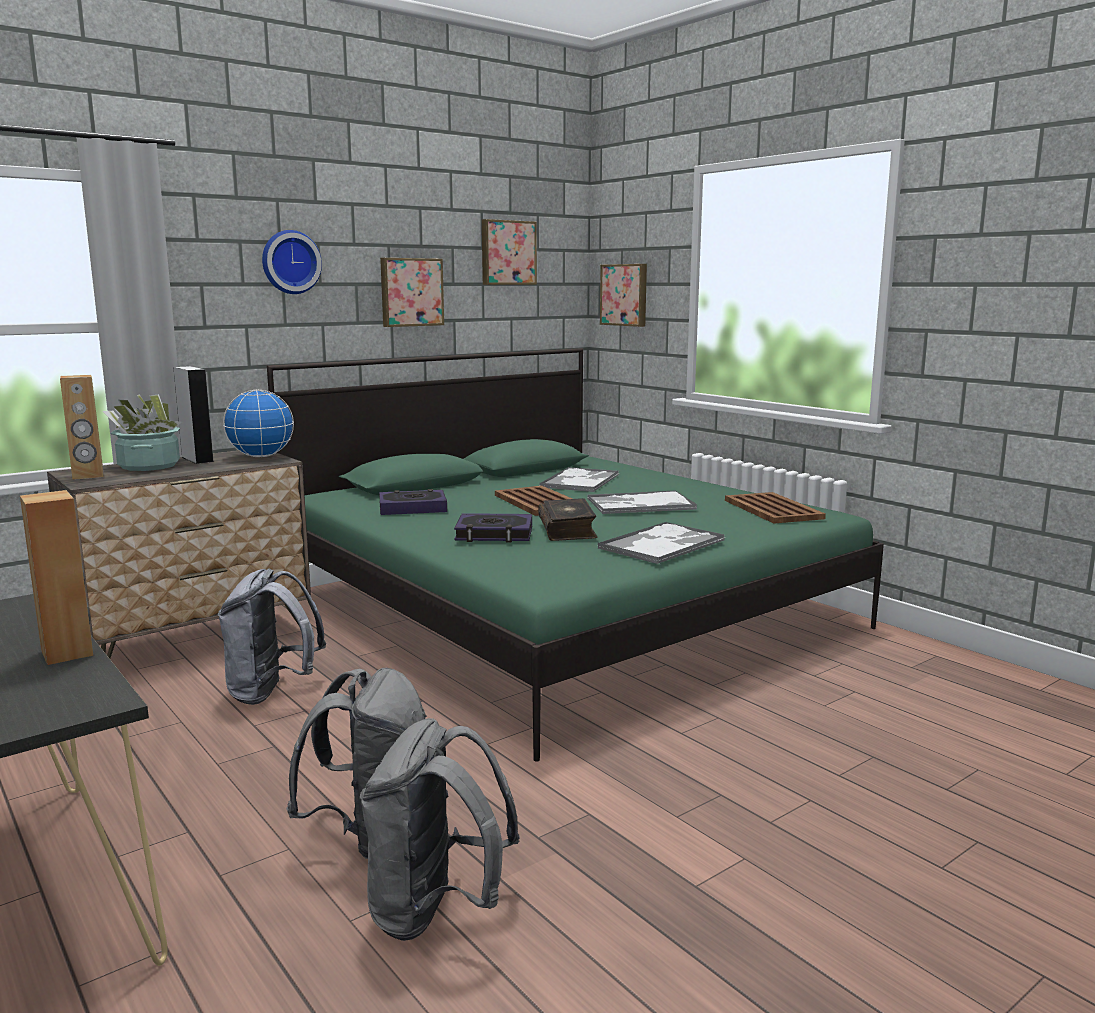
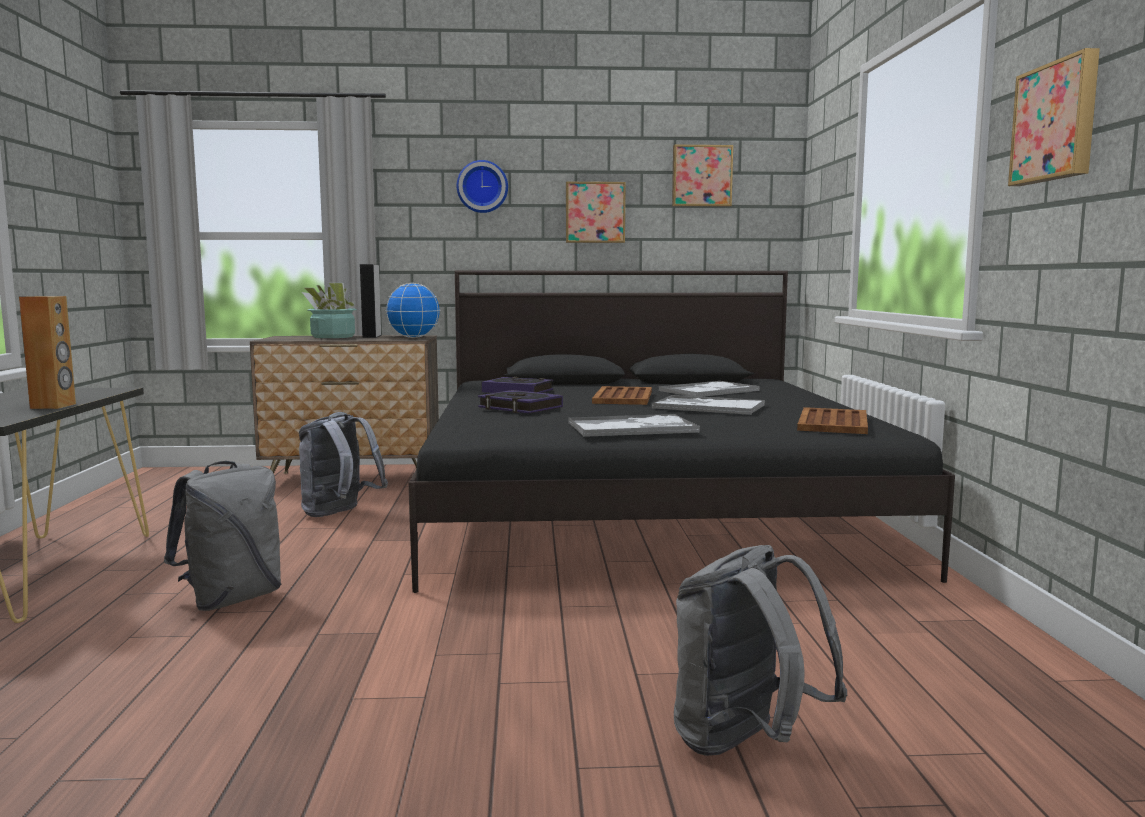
camera: 35 degrees right, 5 degrees down
brown speaker [60,375,104,480] -> none
green bed [267,348,884,762] -> black bed [408,271,955,593]
grey backpack [360,718,520,941] -> grey backpack moved to [674,545,847,756]
book [538,498,598,541] -> none
picture [600,264,647,327] -> picture moved to [1008,48,1100,186]

